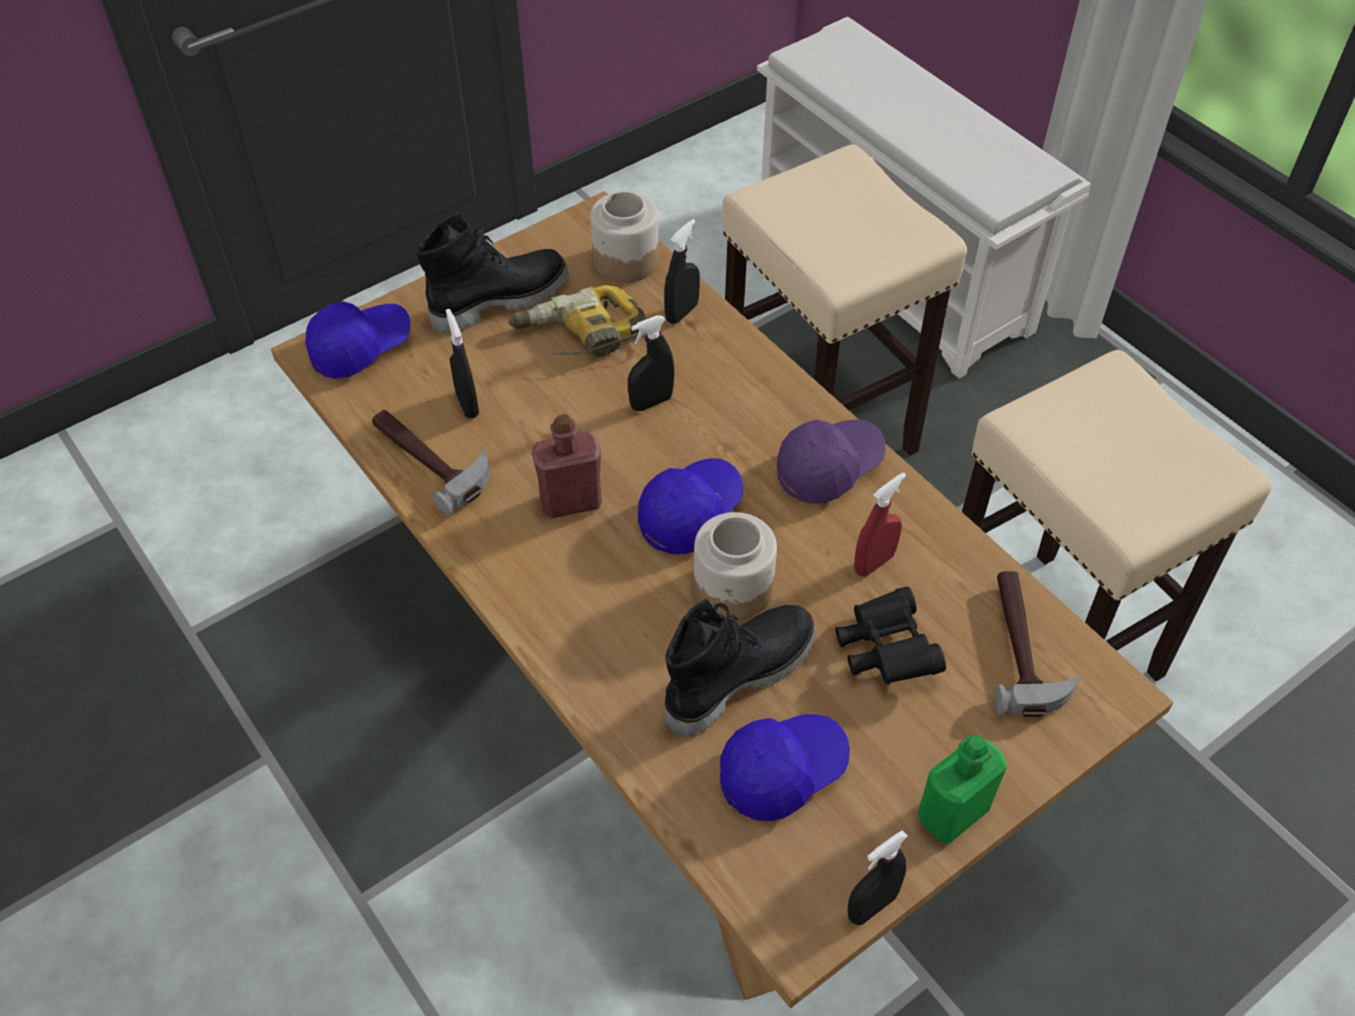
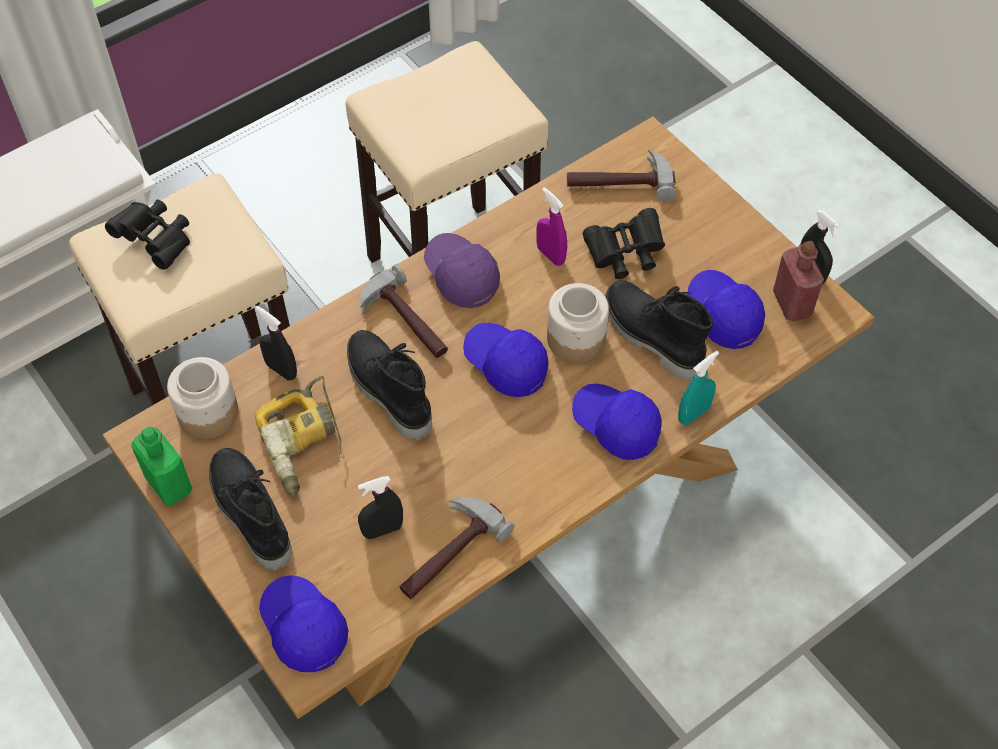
camera: 90 degrees left, 5 degrees up
red bottle [532,414,602,519] -> red bottle moved to [773,241,824,321]
black spray bottle [628,315,674,411] -> black boot [347,330,432,440]
red spray bottle [854,472,906,576] -> purple spray bottle [536,187,567,266]
green bottle [918,735,1006,844] -> green bottle moved to [131,427,192,505]
none -> black binoculars [105,200,190,270]
none -> hammer [360,264,448,358]
none -> blue cap [572,384,662,460]
none -> turquoise spray bottle [678,351,719,425]

